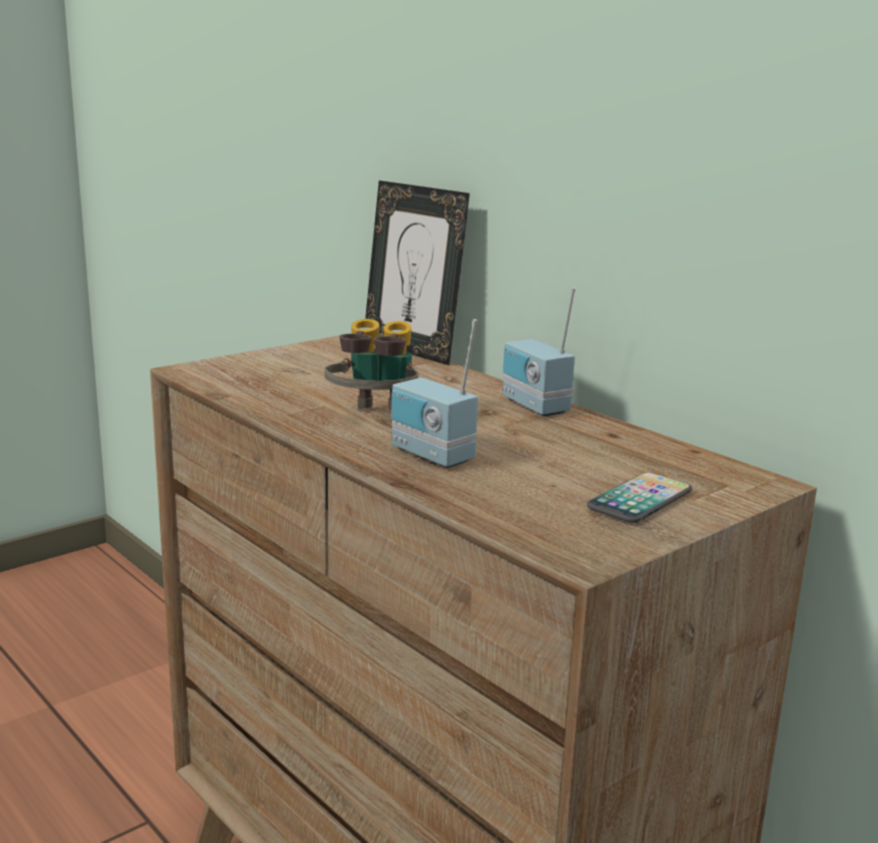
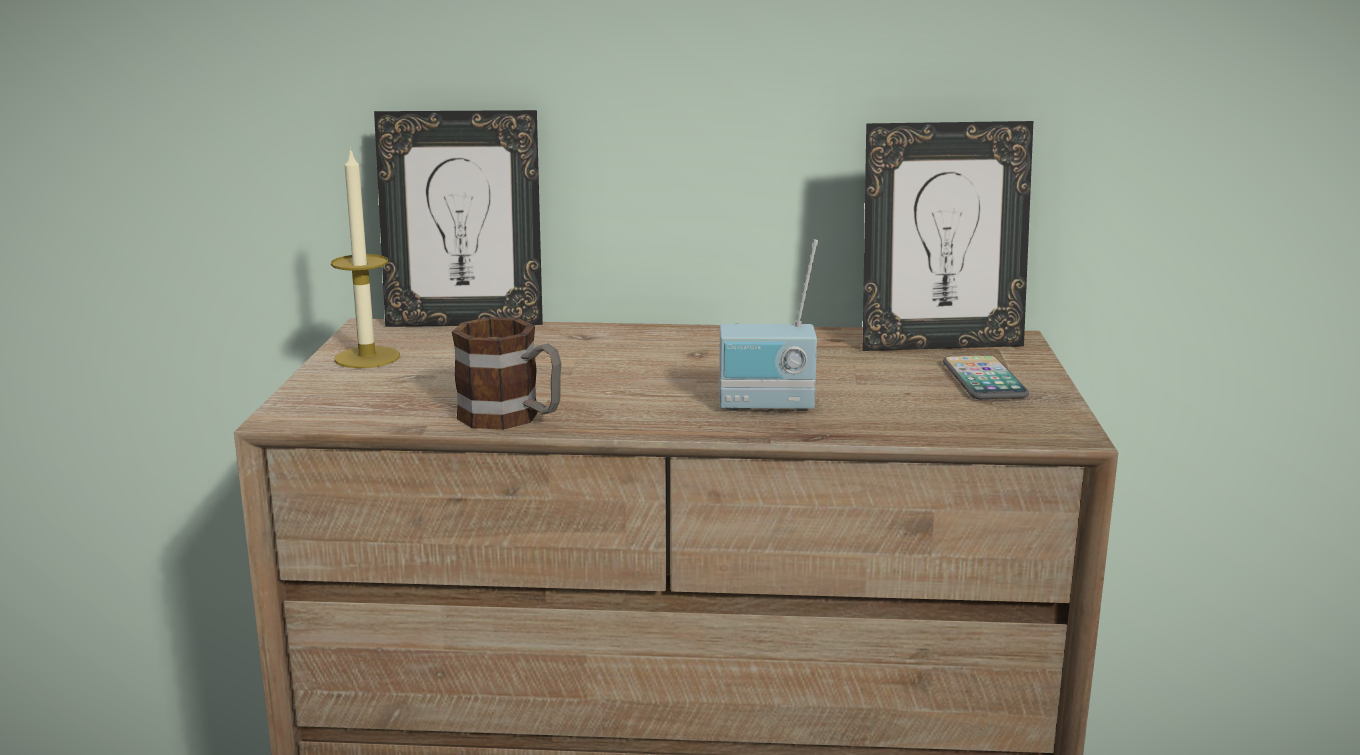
camera: 45 degrees left, 0 degrees up
binoculars [325,319,418,410] -> none
radio [503,288,576,416] -> none
none -> candle [331,147,400,368]
none -> mug [452,317,561,430]
none -> picture frame [862,121,1033,351]

